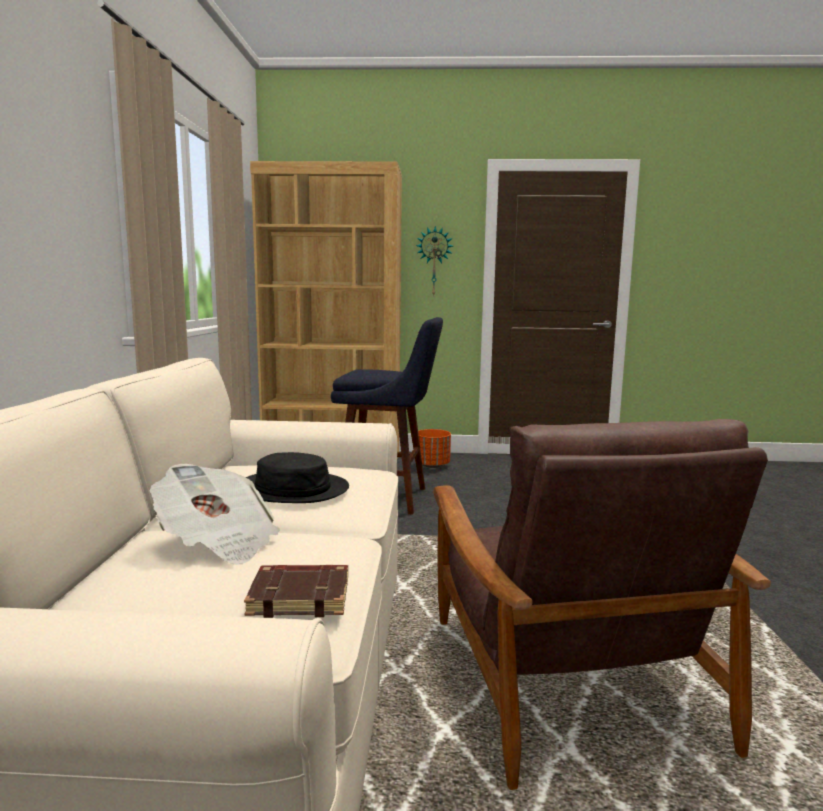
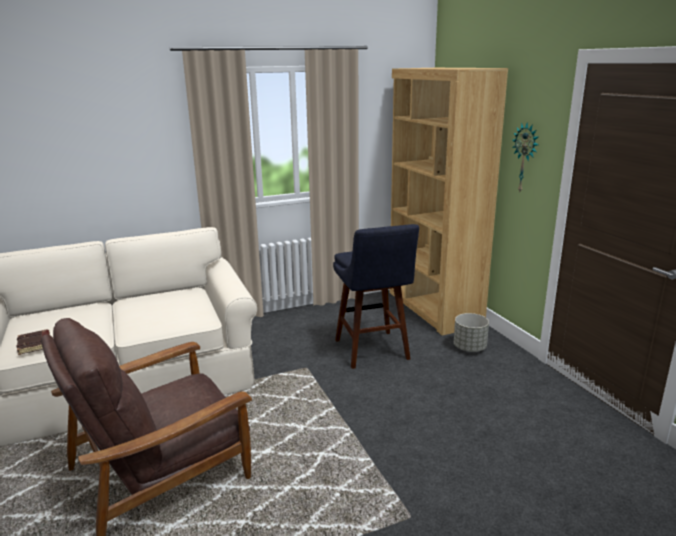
camera: 65 degrees right, 10 degrees up
newspaper [150,463,280,565] -> none
black hat [246,452,349,503] -> none
orange planter [418,429,451,468] -> grey planter [454,313,489,352]

